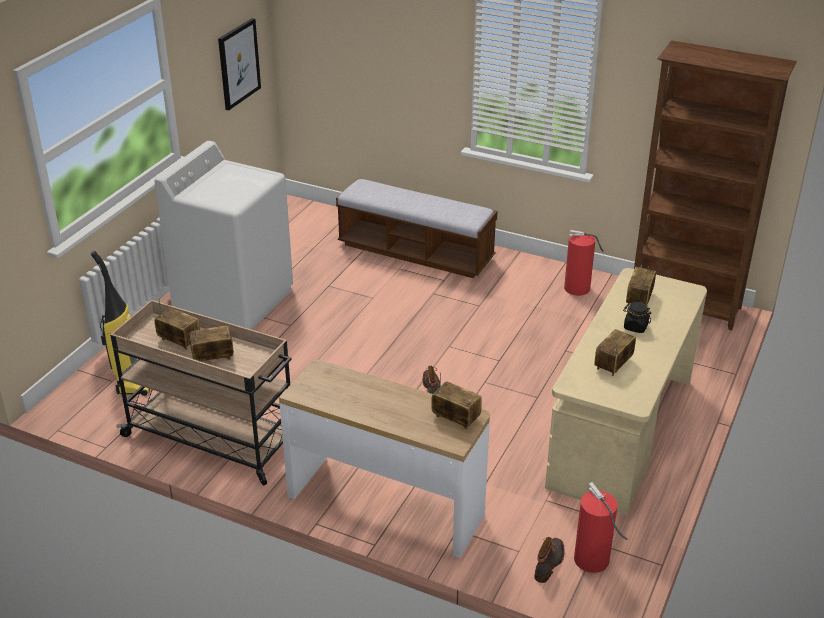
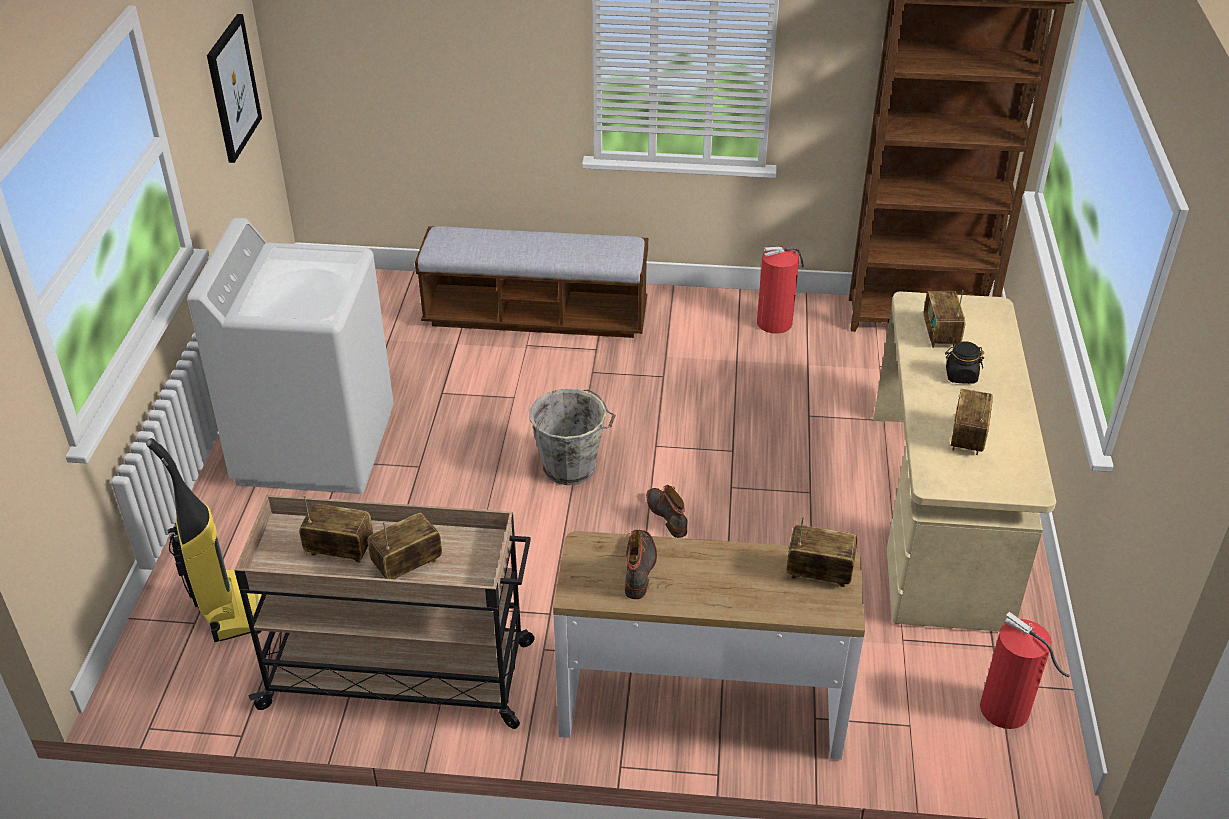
camera: 20 degrees left, 5 degrees up
boot [534,537,565,583] -> boot moved to [625,530,657,599]
none -> grey bucket [529,389,616,485]

